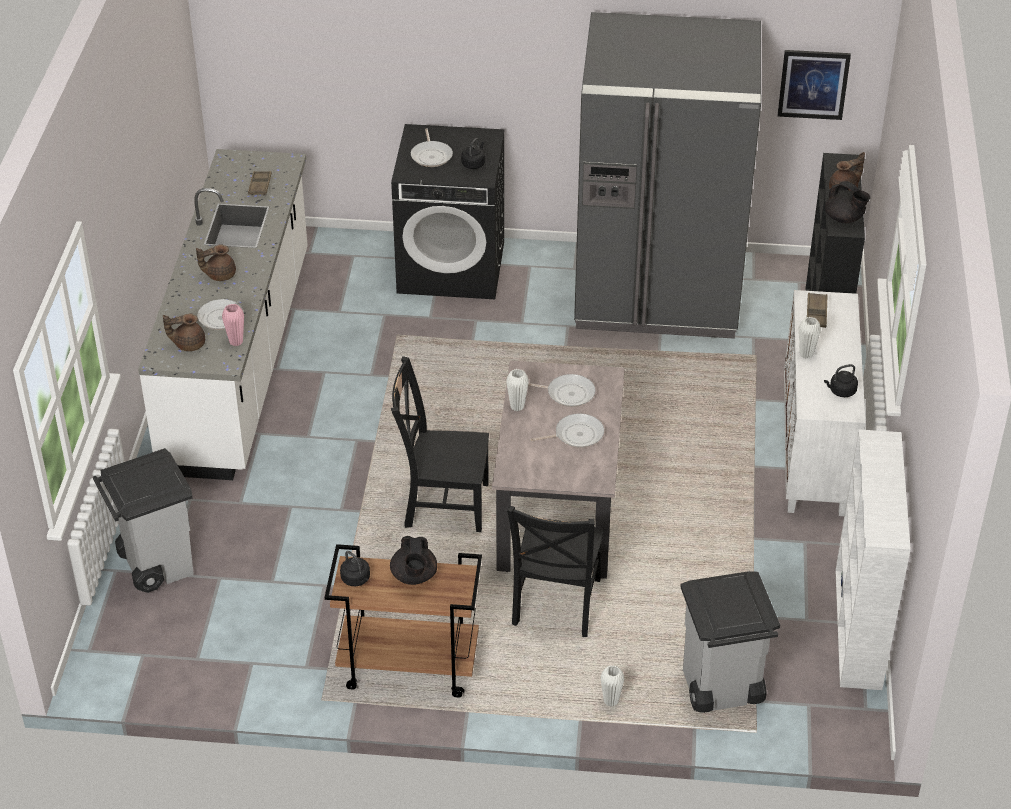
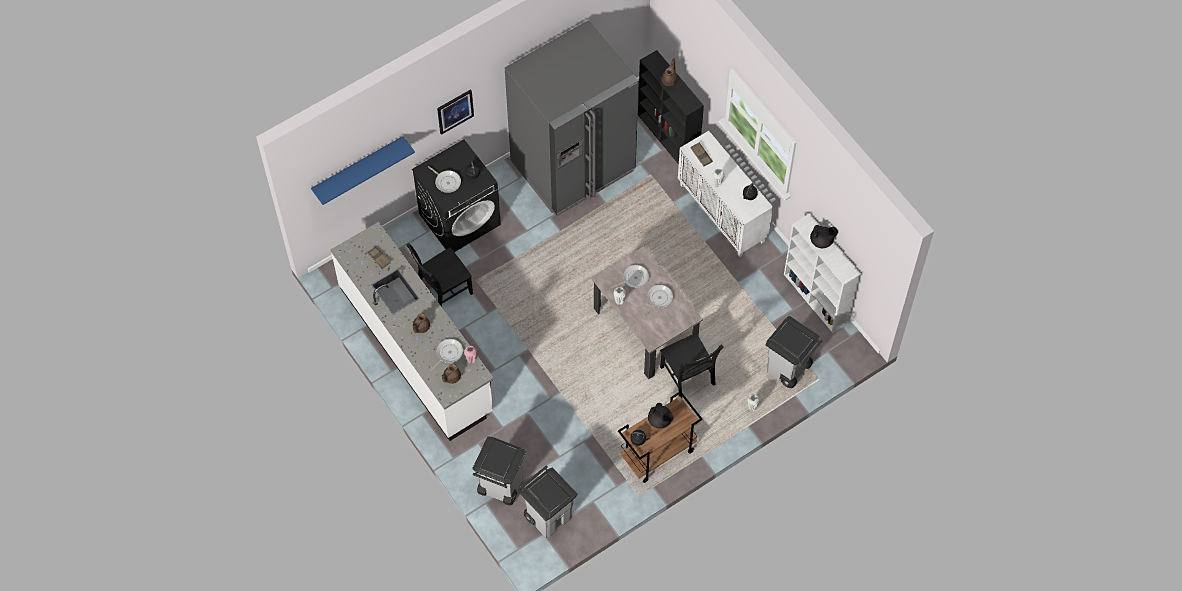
camera: 40 degrees left, 20 degrees up
black chair [391,356,489,532] -> black chair moved to [406,243,473,307]
picture [778,50,851,120] -> picture moved to [437,89,474,135]
black teapot [825,181,870,223] -> black teapot moved to [810,225,838,248]
none -> blue shelf [311,136,415,205]
none -> grey trash can [519,465,578,538]

